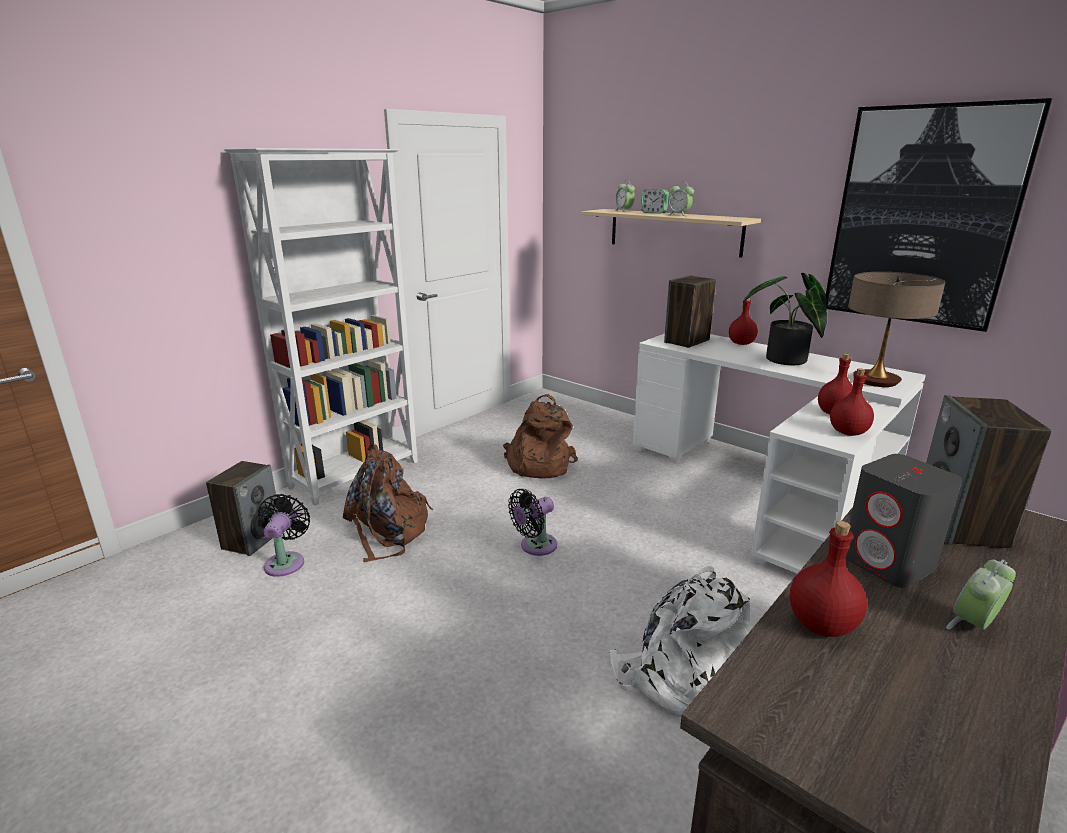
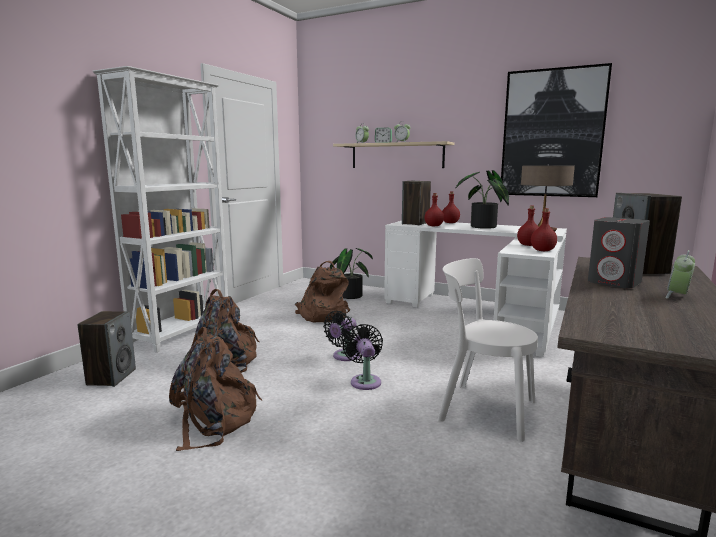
camera: 15 degrees left, 10 degrees down
black fan [258,494,310,577] -> black fan moved to [343,324,383,390]
white backpack [610,566,752,717] -> white chair [437,258,538,442]
red bottle [790,521,867,637] -> red bottle moved to [424,193,444,226]
none -> brown backpack [169,327,262,451]
none -> potted plant [330,248,373,299]

